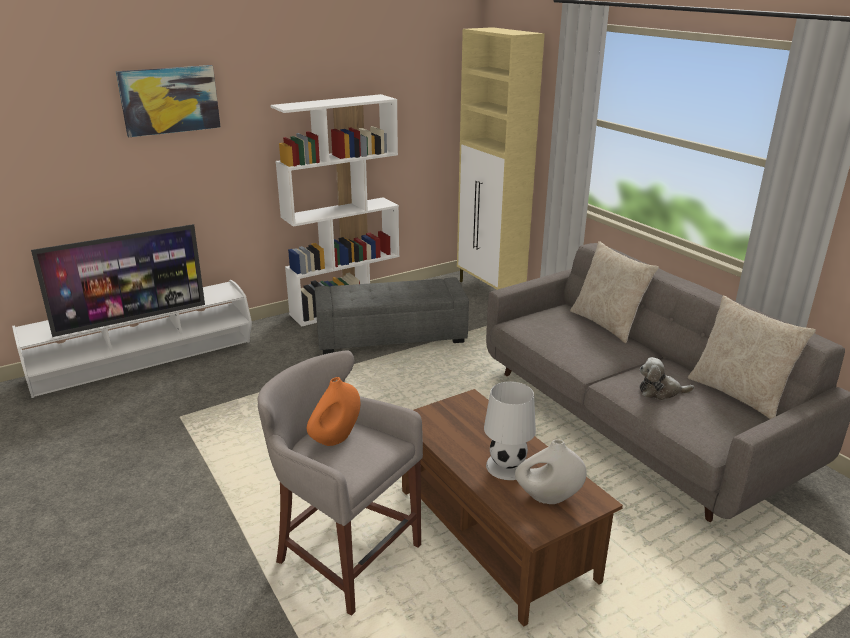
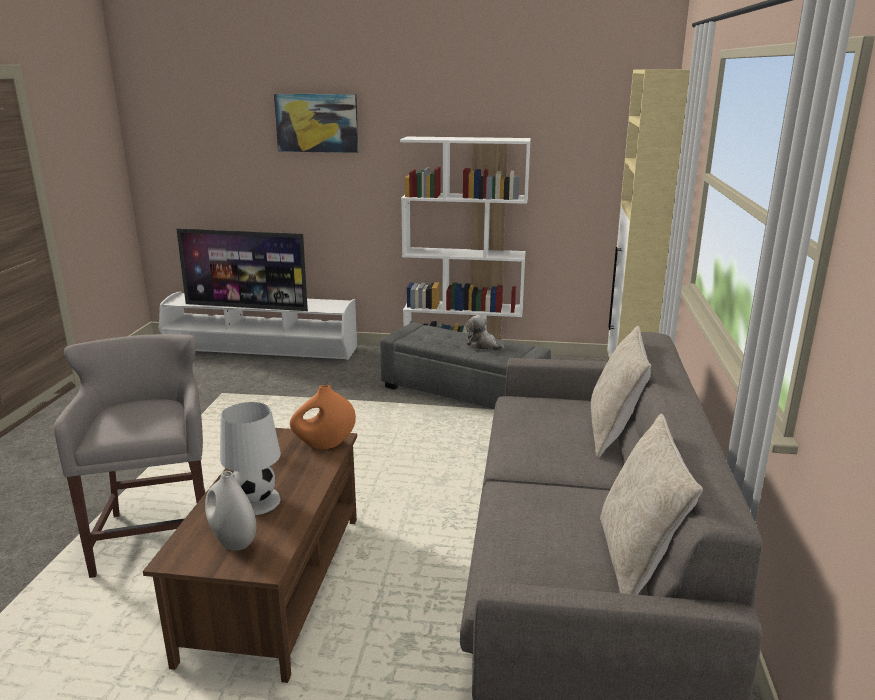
camera: 40 degrees right, 5 degrees down
orange vase [307,377,360,446] -> orange vase moved to [290,385,356,449]
plush toy [639,357,694,400] -> plush toy moved to [466,315,504,351]

